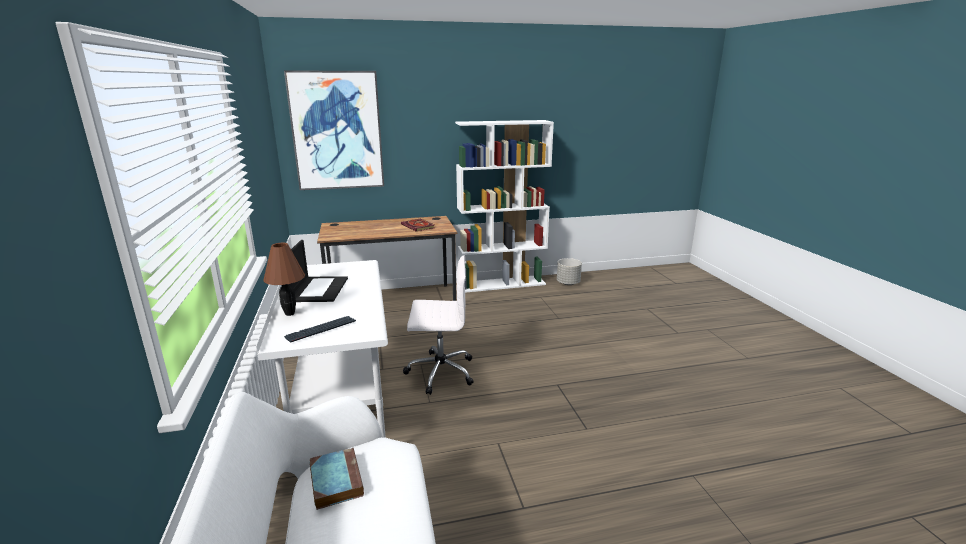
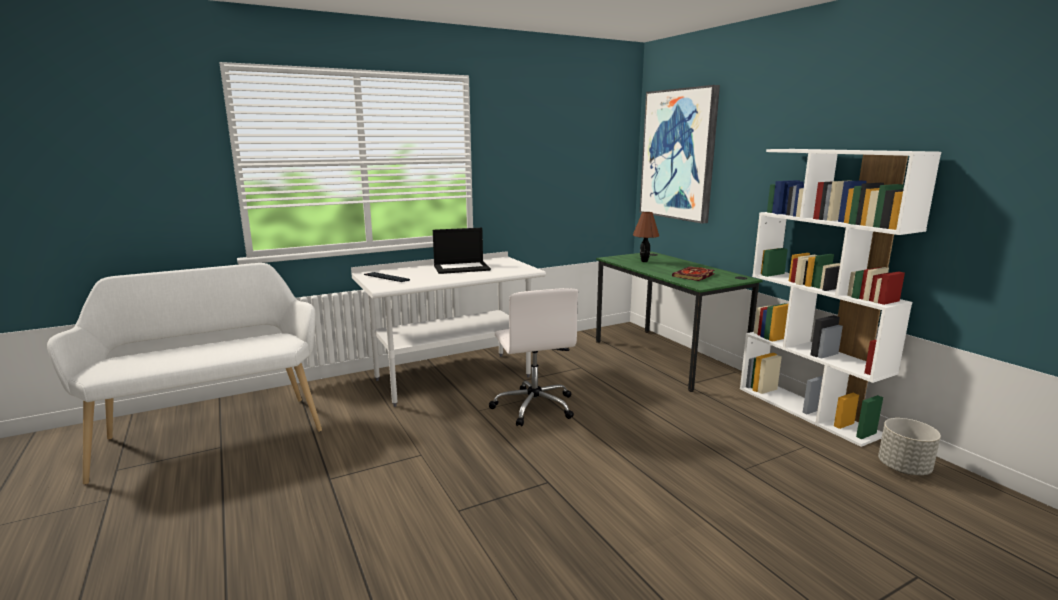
camera: 75 degrees right, 5 degrees down
brown table lamp [263,243,305,316] -> brown table lamp moved to [633,212,659,262]
book [310,448,364,510] -> none
brown desk [317,216,457,301] -> green desk [596,252,763,392]

